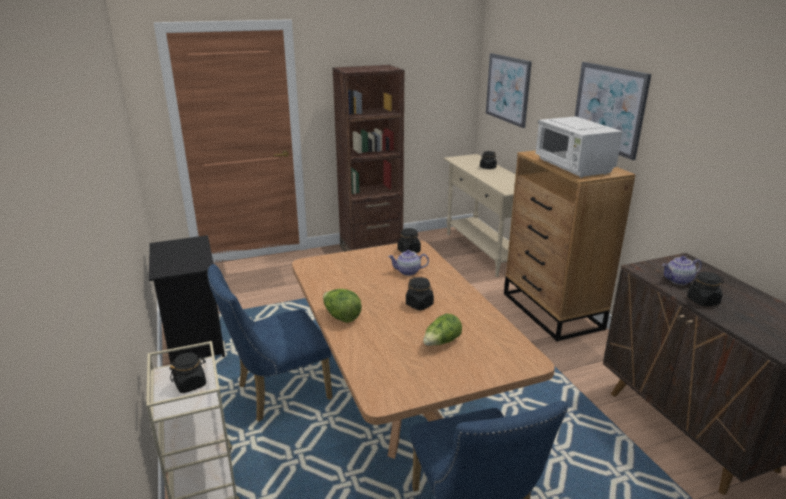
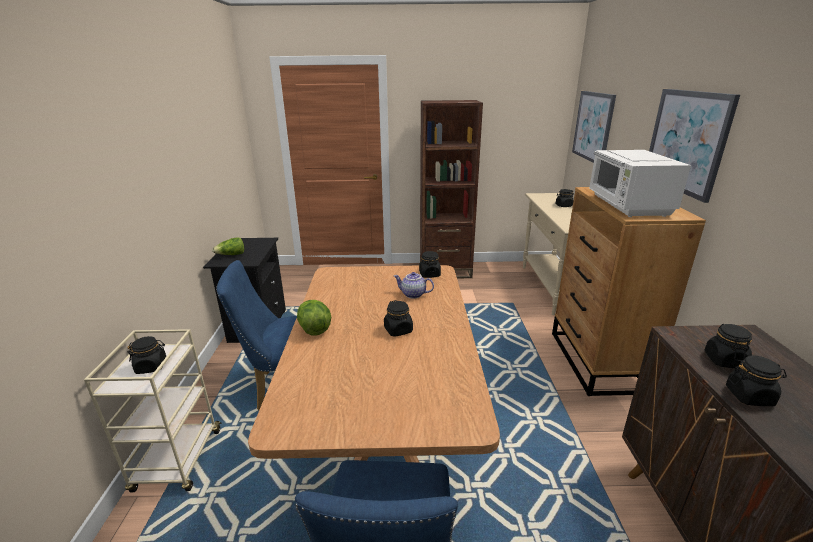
camera: 20 degrees right, 0 degrees up
lettuce [423,314,462,346] -> lettuce moved to [212,237,244,255]
teapot [662,256,702,285] -> black jar [705,324,752,368]

